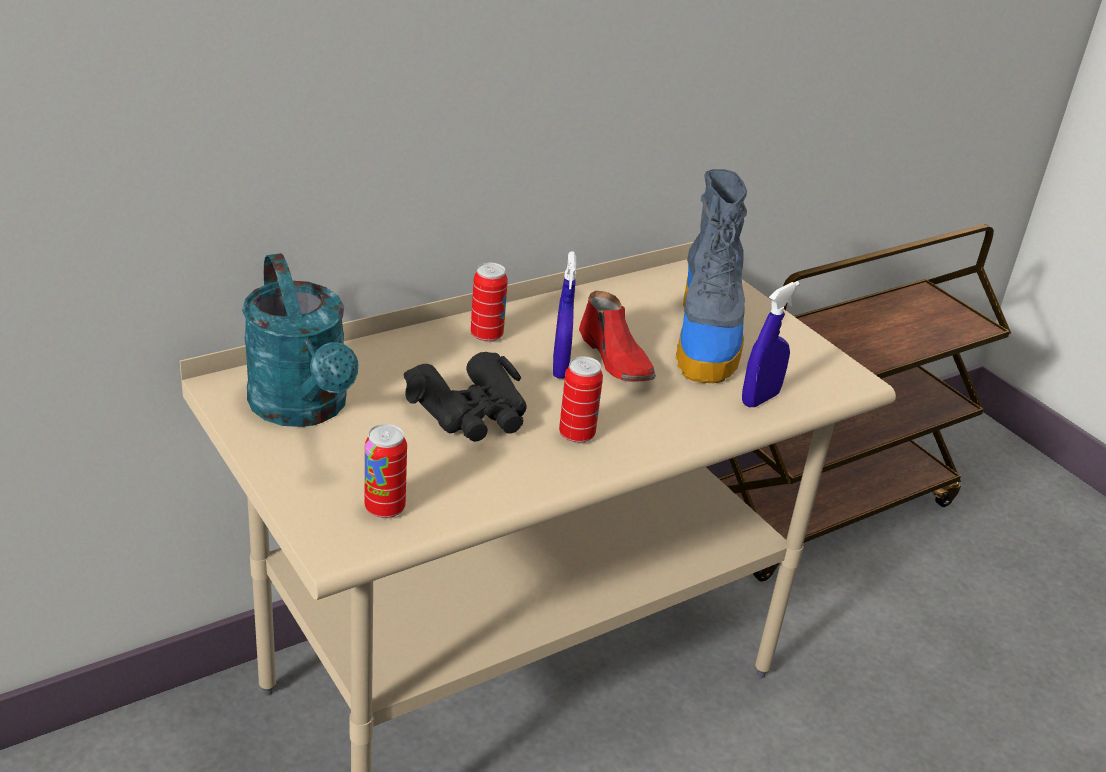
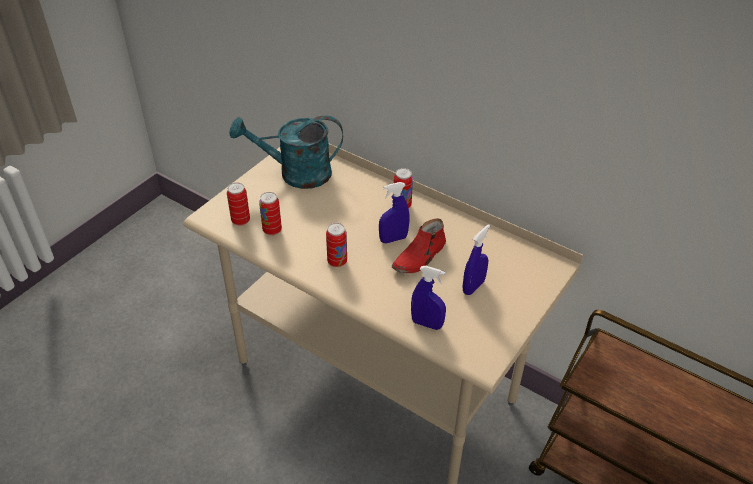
camera: 70 degrees right, 10 degrees up
turquoise watering can [242,253,359,427] -> turquoise watering can turned 45 degrees clockwise [229,116,343,189]
black binoculars [404,352,527,442] -> none
boot [676,169,747,383] -> blue spray bottle [463,224,490,295]
none -> can [259,192,282,235]

